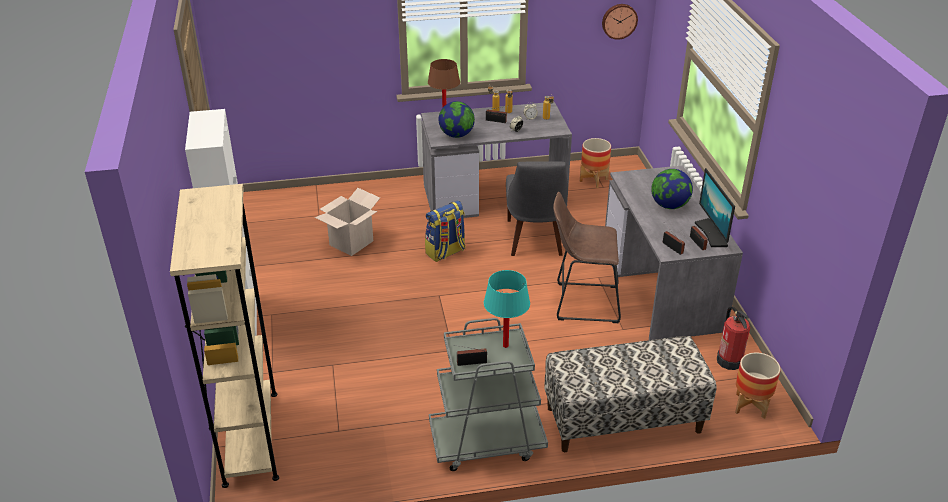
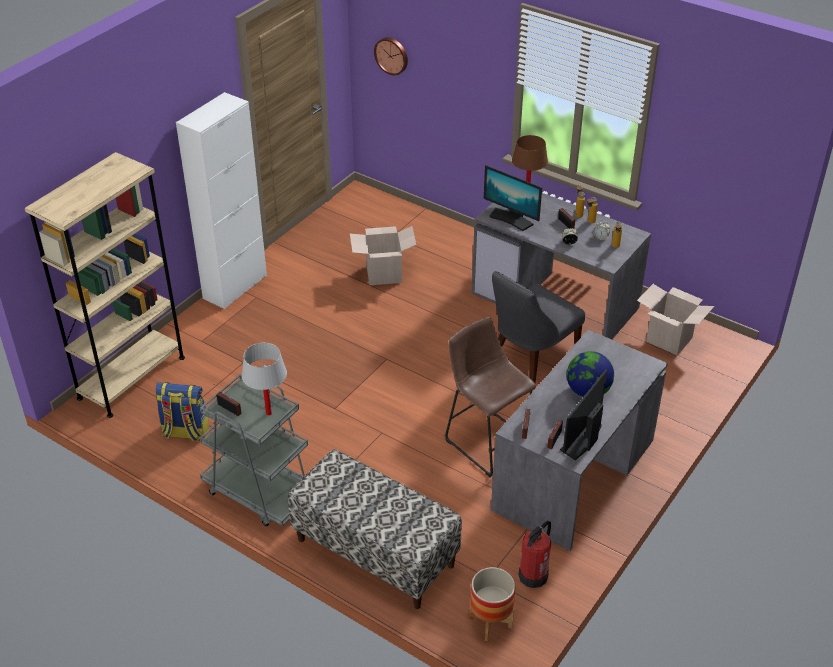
camera: 45 degrees right, 5 degrees up
backpack [425,201,466,262] -> backpack moved to [155,382,209,442]
globe [439,101,475,138] -> monitor [484,165,542,231]
turquoise table lamp [484,270,530,348] -> white table lamp [242,343,287,416]
planter [580,138,611,188] -> cardboard box [637,284,714,355]
wall clock [602,4,638,40] -> wall clock moved to [374,37,408,75]

